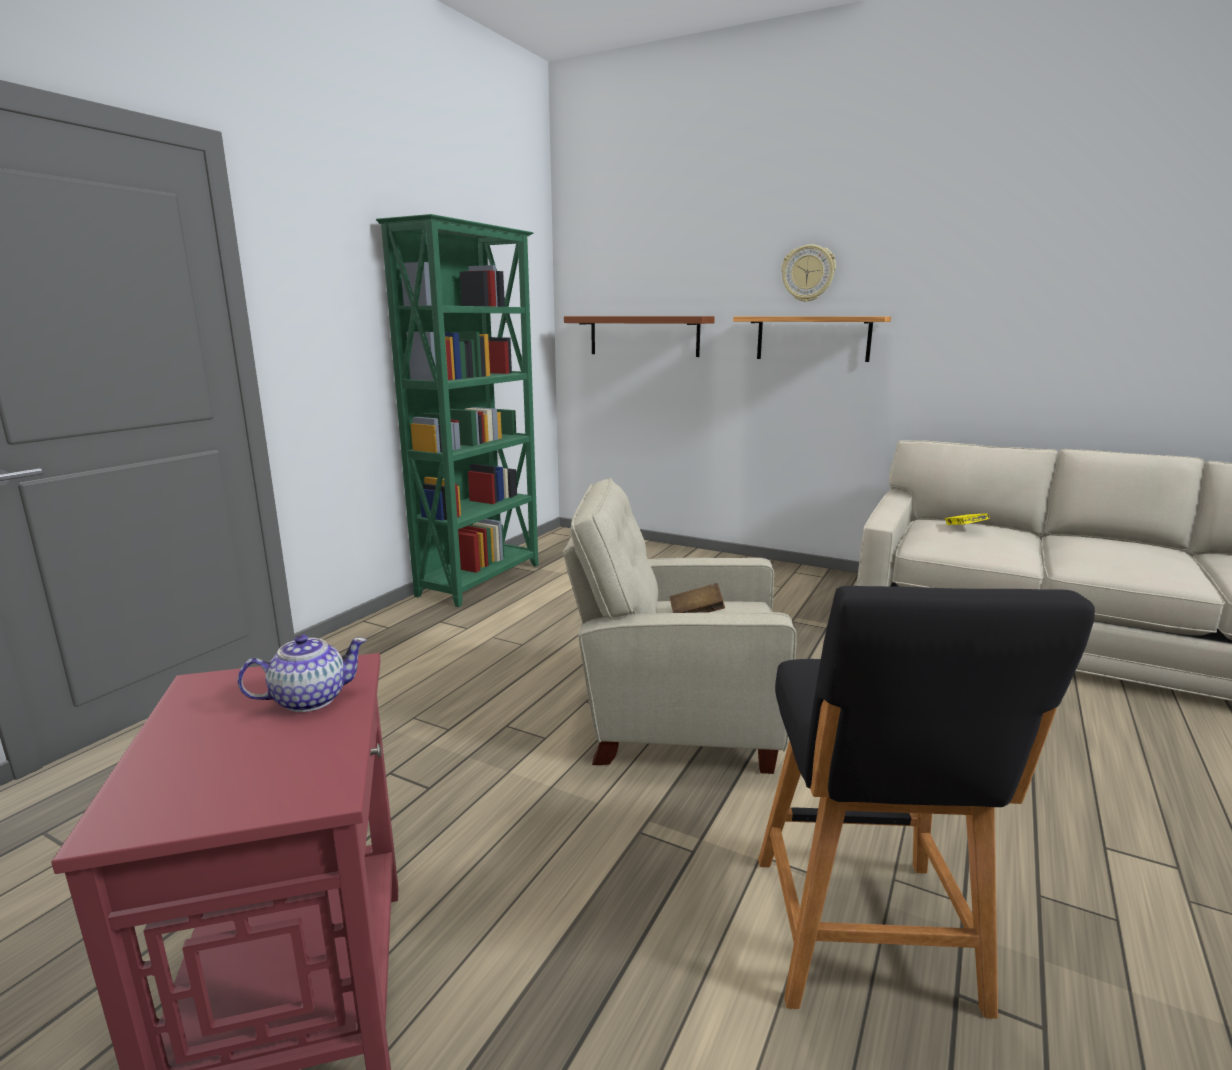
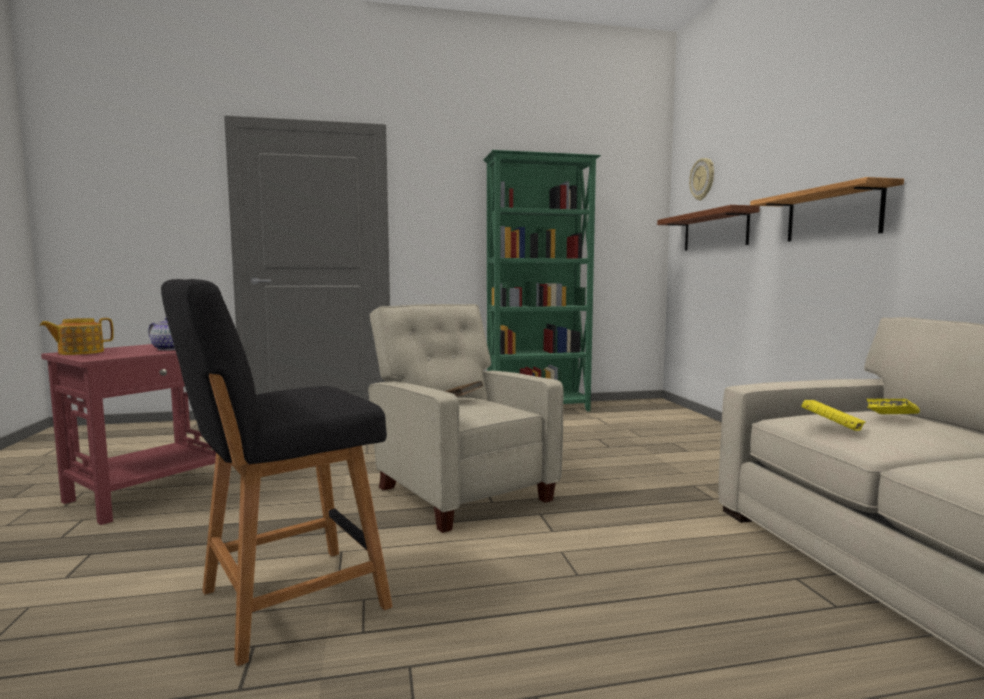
camera: 50 degrees right, 10 degrees down
wall clock [781,244,836,302] -> wall clock moved to [689,158,714,200]
none -> teapot [39,318,114,355]
none -> yellow book [801,400,866,431]

